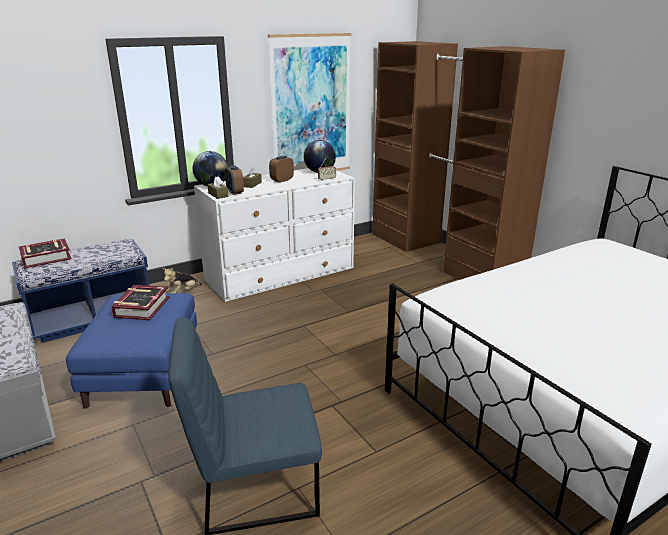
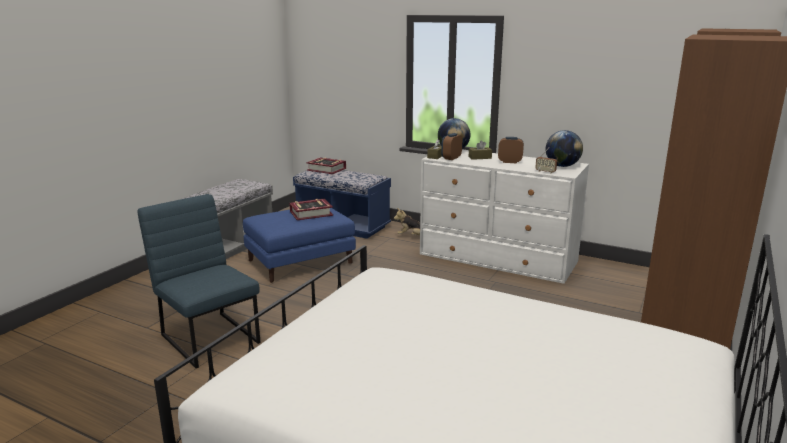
camera: 60 degrees right, 5 degrees down
picture [268,33,352,171] -> none

